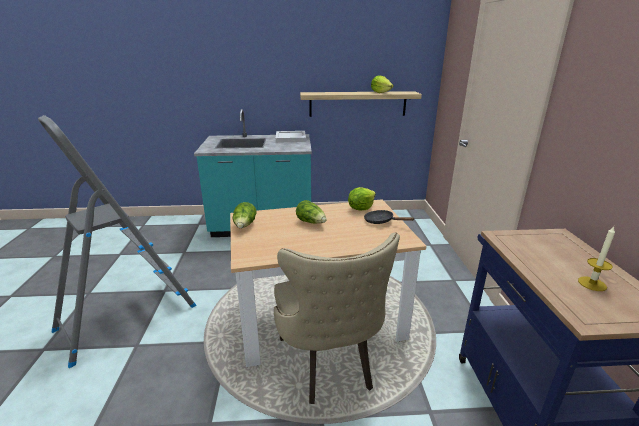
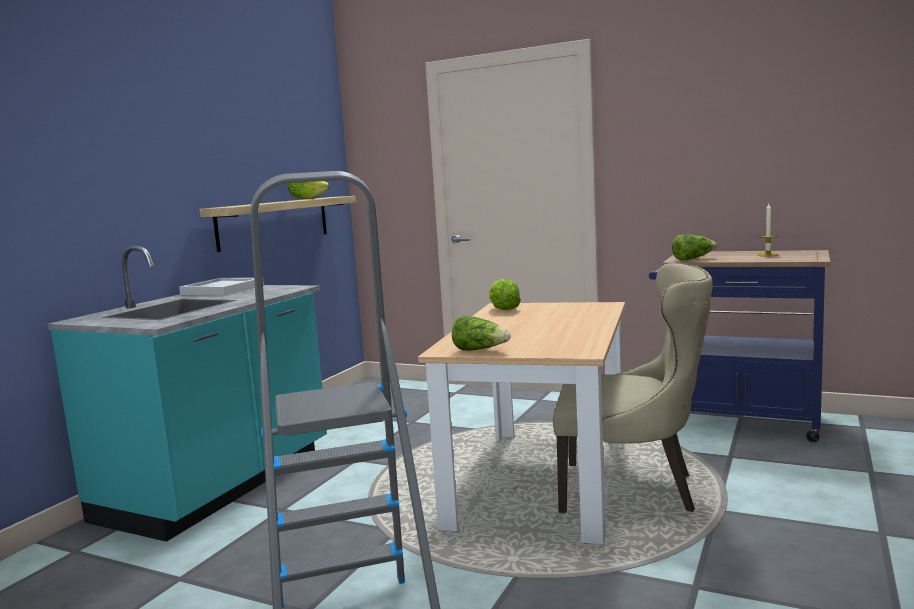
camera: 60 degrees left, 15 degrees down
lettuce [296,200,326,223] -> lettuce moved to [672,234,717,260]
black frying pan [364,210,415,224] -> none

